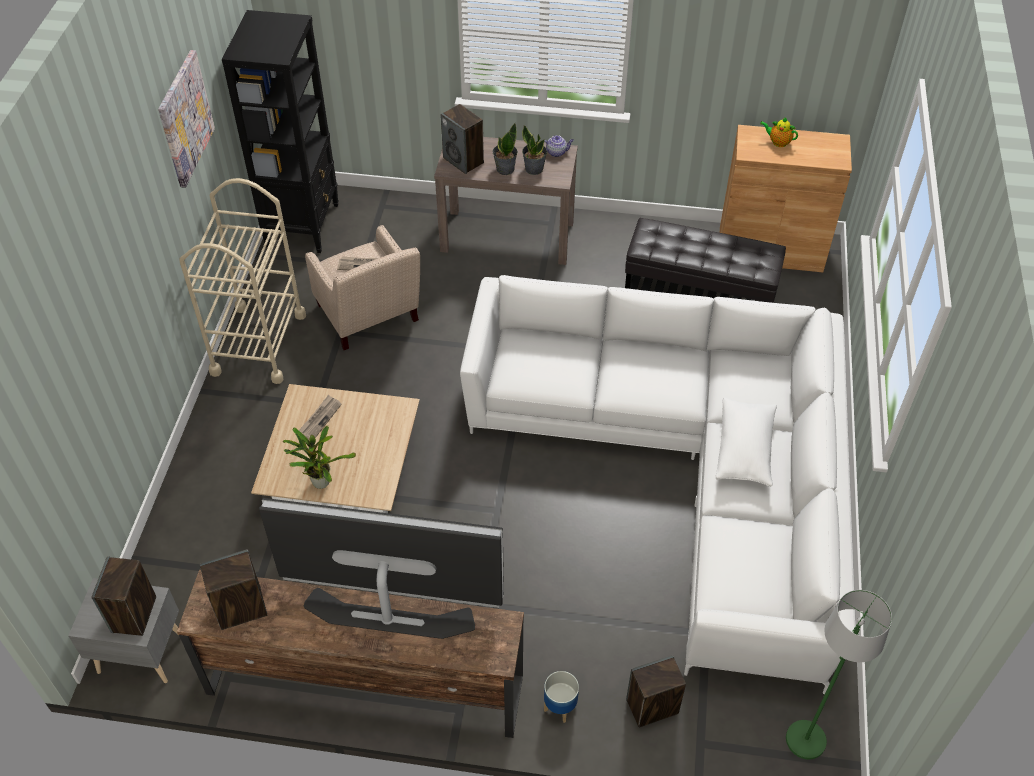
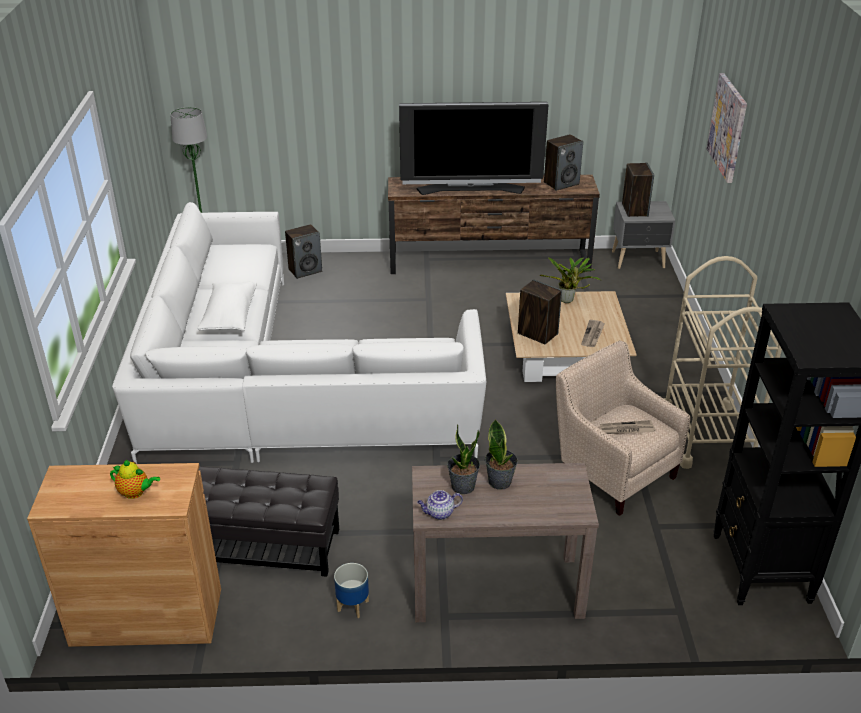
camera: 170 degrees right, 15 degrees down
picture [158,50,215,188] -> picture moved to [707,73,747,183]
speaker [441,104,484,174] -> speaker moved to [518,279,562,344]
planter [544,671,579,723] -> planter moved to [334,563,369,618]

